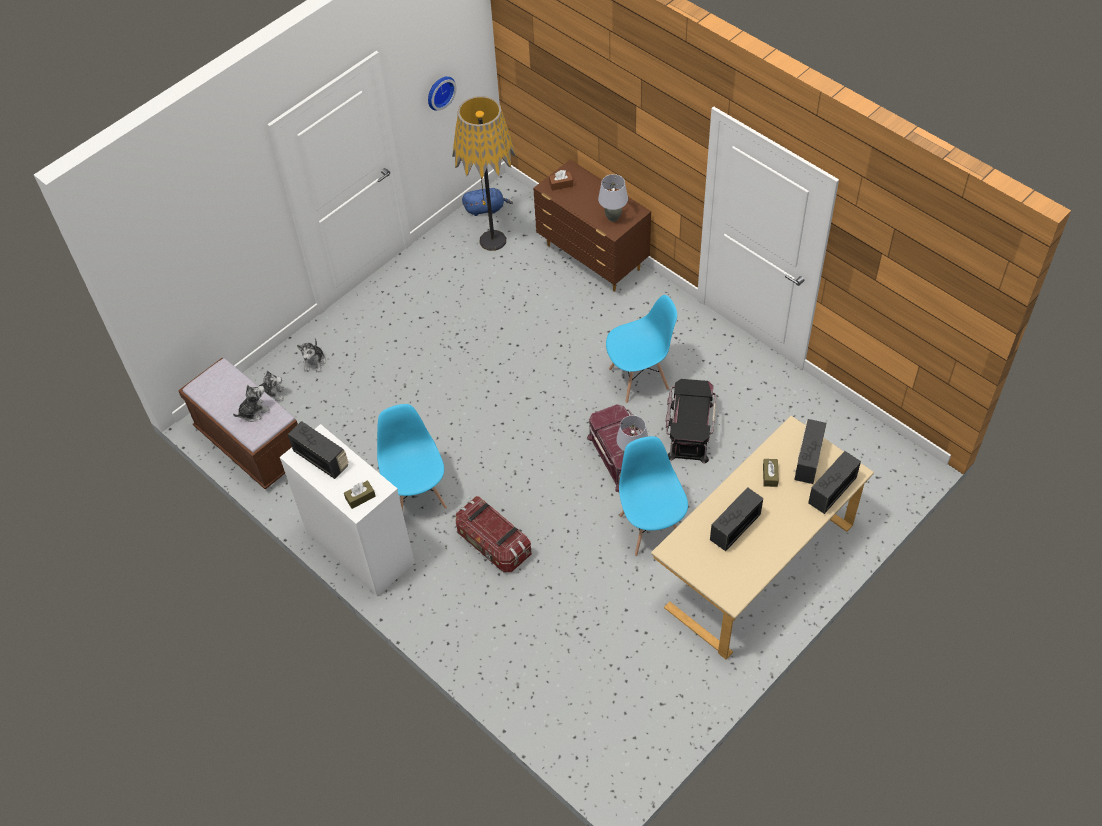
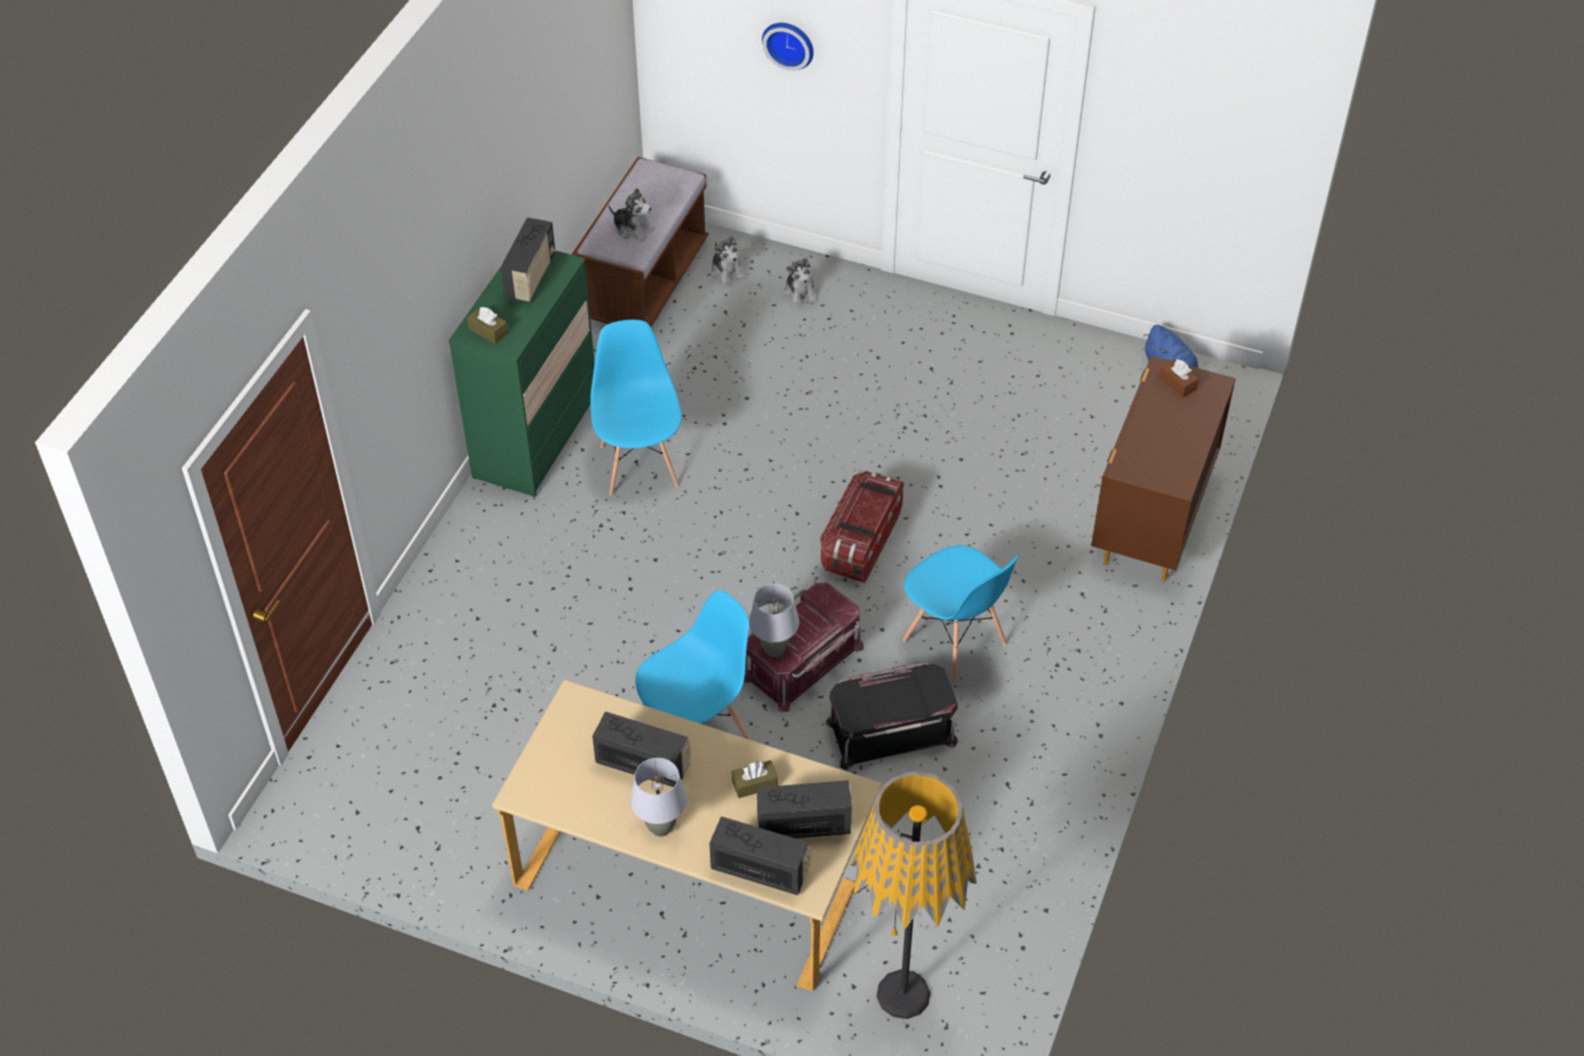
camera: 65 degrees right, 5 degrees down
white dresser [280,424,415,596] -> green dresser [449,251,595,497]
plush toy [297,338,326,372] -> plush toy turned 90 degrees counterclockwise [784,257,817,307]
blue chair [377,404,447,512] -> blue chair turned 60 degrees counterclockwise [590,320,682,496]
wall clock [428,76,456,111] -> wall clock moved to [762,23,813,71]
floor lamp [452,96,516,251] -> floor lamp moved to [850,772,977,1019]
storage box [456,496,532,572] -> storage box moved to [820,471,904,583]
grey table lamp [598,174,628,222] -> grey table lamp moved to [631,758,687,837]

